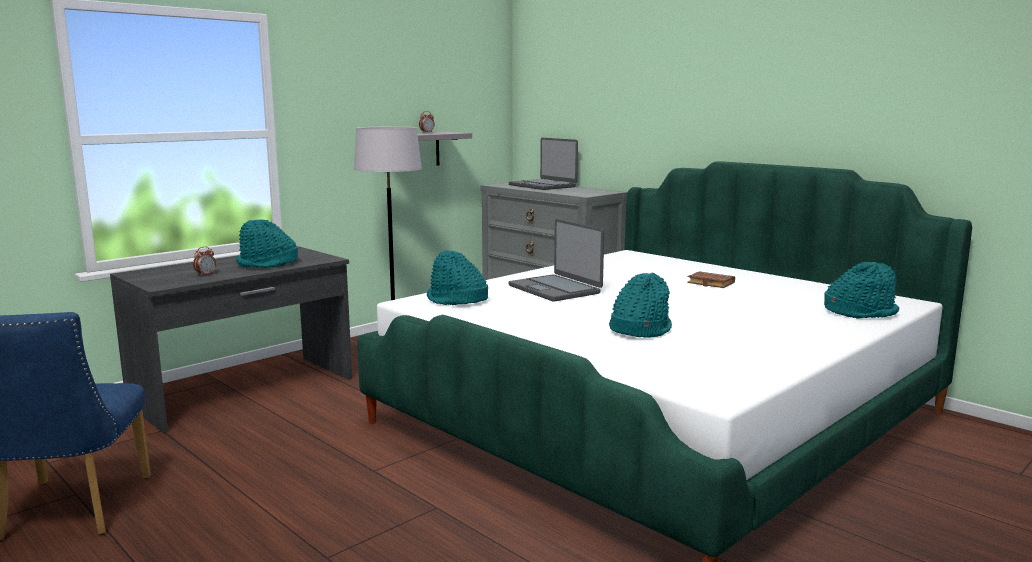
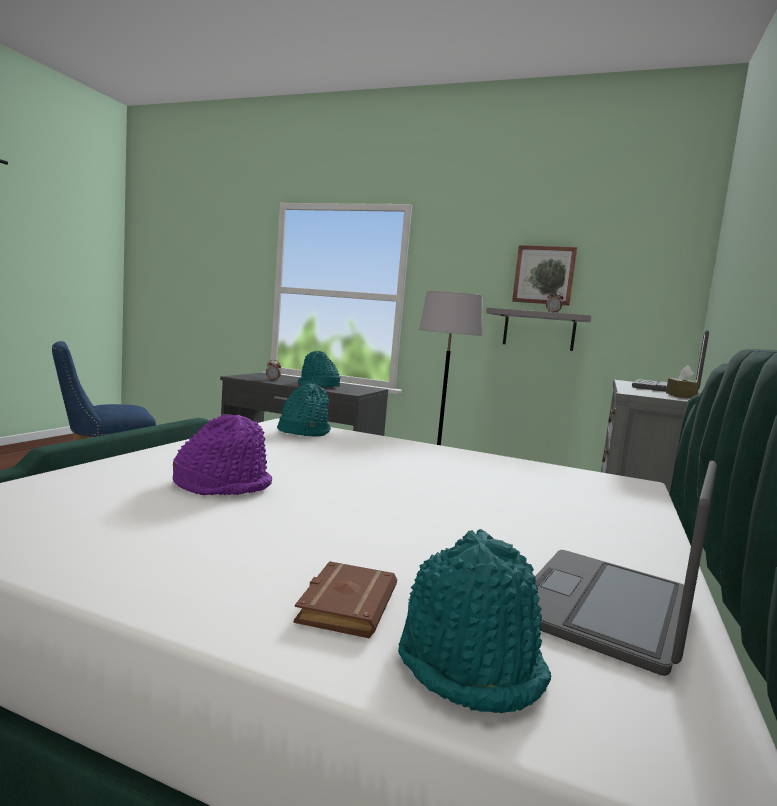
camera: 65 degrees right, 5 degrees down
laptop [509,219,604,301] -> laptop moved to [535,460,717,676]
turquoise hat [609,273,672,338] -> purple hat [173,414,272,495]
brown book [687,271,735,288] -> brown book moved to [294,561,397,638]
none -> picture [512,245,577,306]
none -> brown tissue box [666,365,699,398]

